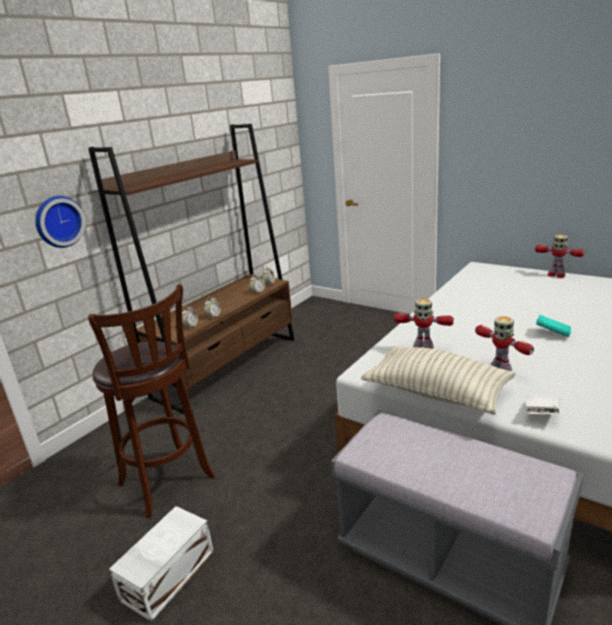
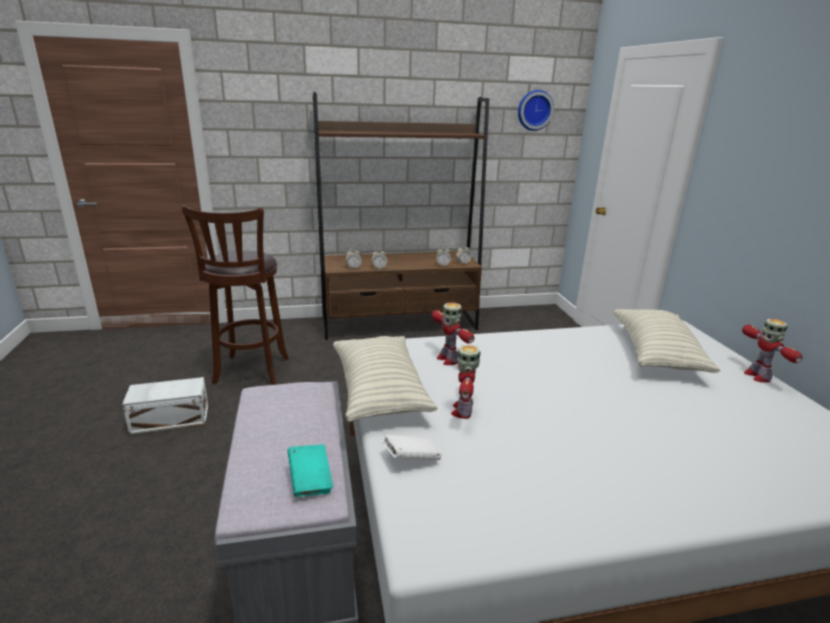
camera: 40 degrees right, 0 degrees up
wall clock [35,196,85,248] -> wall clock moved to [518,90,554,131]
turquoise book [536,315,571,337] -> turquoise book moved to [287,444,333,497]
none -> pillow [613,309,720,373]

